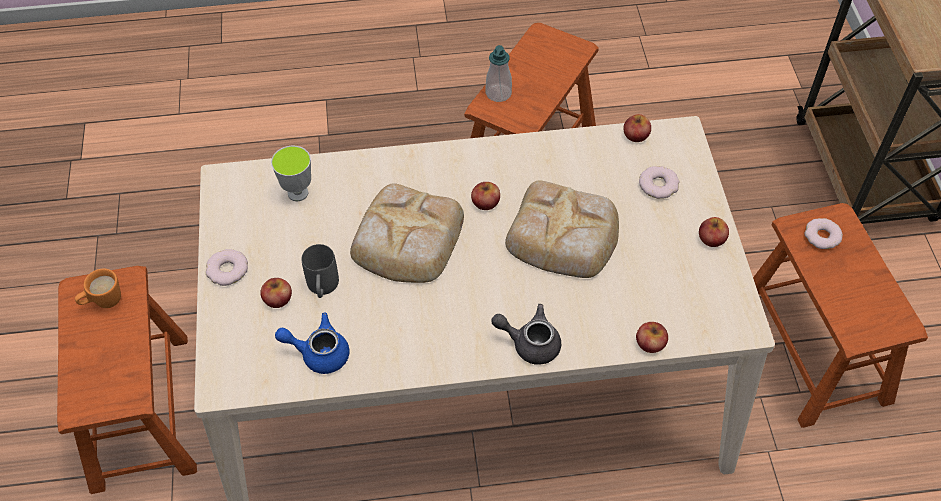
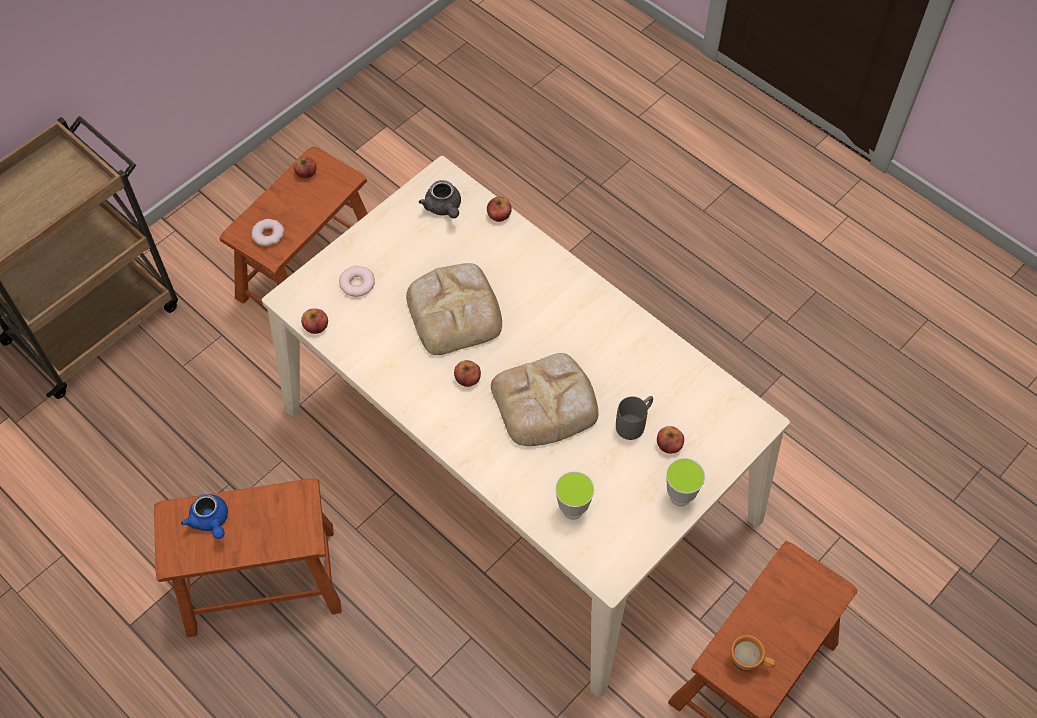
camera: 130 degrees left, 5 degrees up
donut [206,249,248,286] -> cup [666,458,705,506]
blue teapot [275,313,349,374] -> blue teapot moved to [181,494,228,539]
soap dispenser [486,45,512,102] -> none
grey teapot [491,304,561,365] -> grey teapot moved to [419,180,461,218]
apple [699,217,729,247] -> apple moved to [294,157,316,179]

